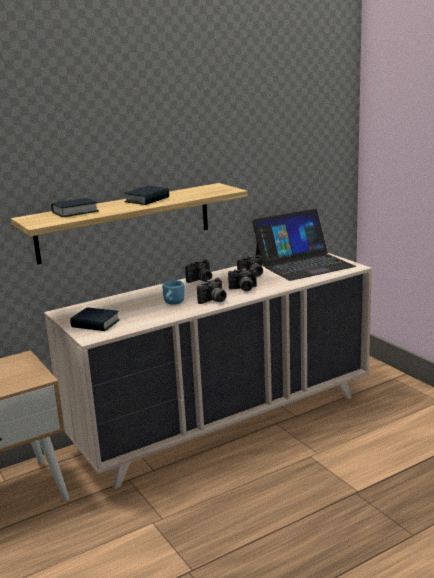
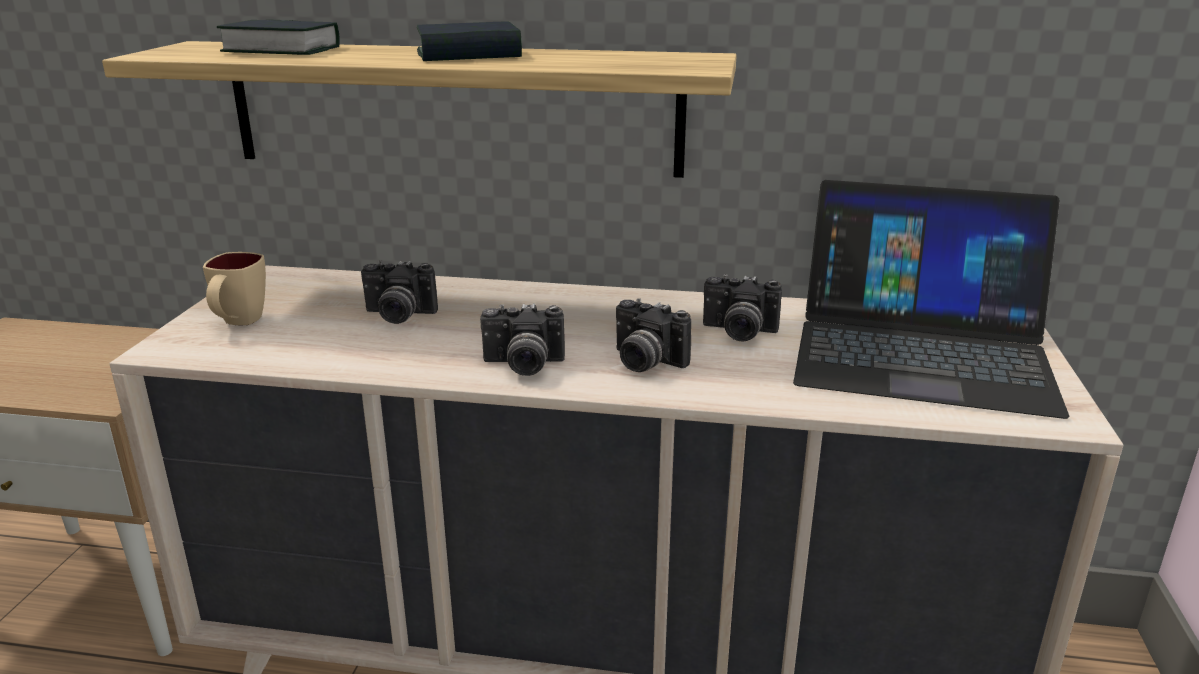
camera: 40 degrees right, 5 degrees up
book [70,308,120,331] -> beige mug [203,252,266,325]
blue mug [162,280,184,305] -> none
camera [185,259,212,283] -> camera moved to [361,261,438,324]

